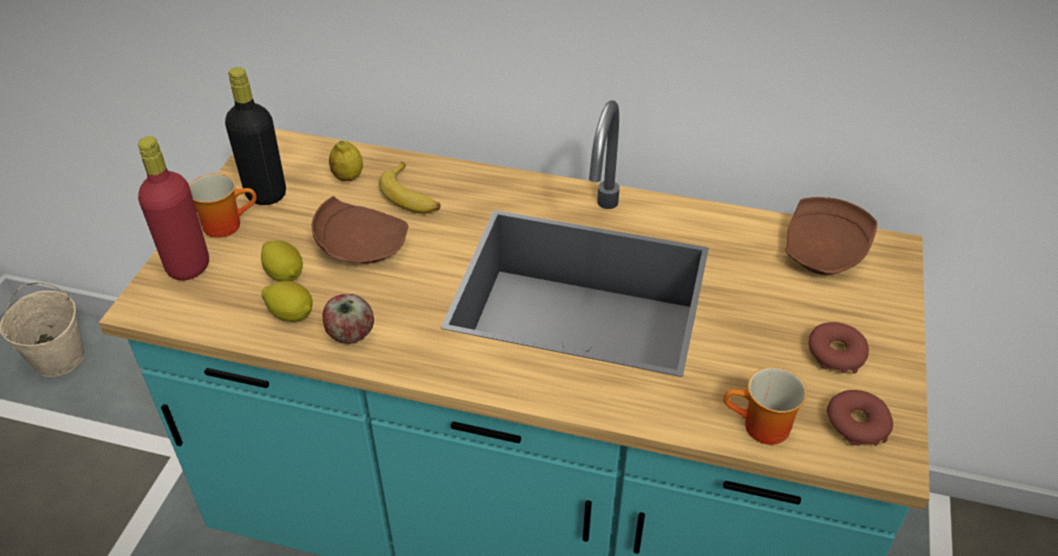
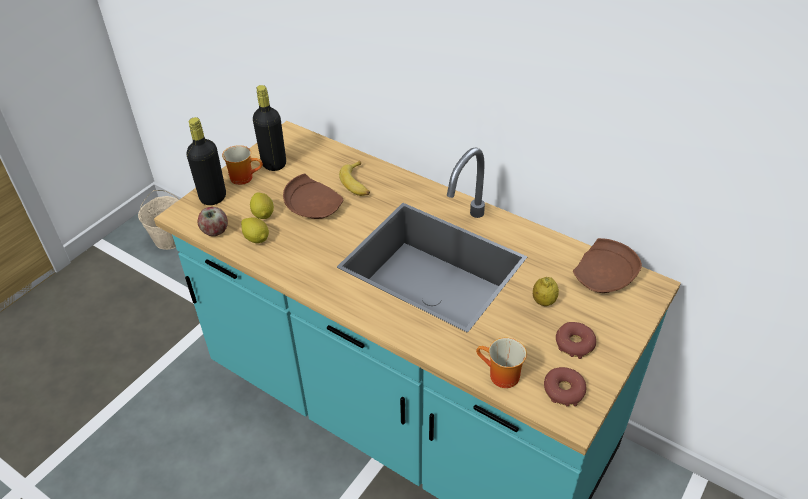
camera: 20 degrees right, 0 degrees up
red bottle [138,136,209,281] -> black bottle [187,117,226,205]
apple [323,294,374,344] -> apple moved to [197,207,228,236]
lemon [329,141,363,181] -> lemon moved to [533,277,559,306]

